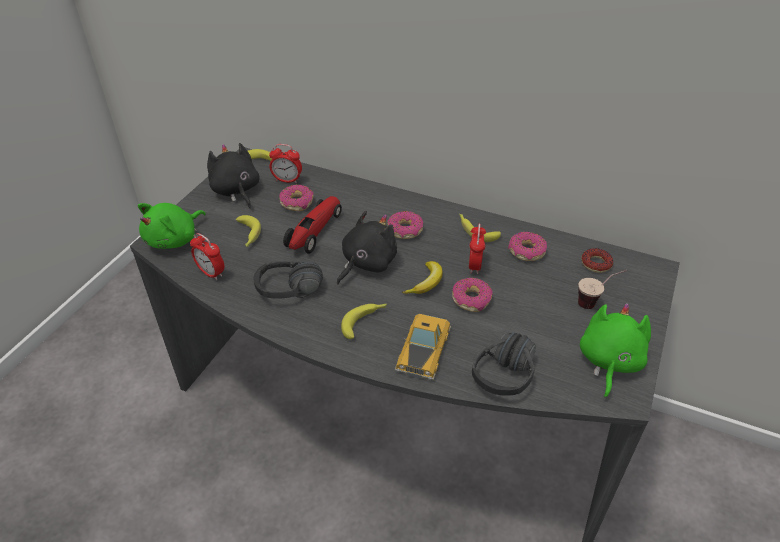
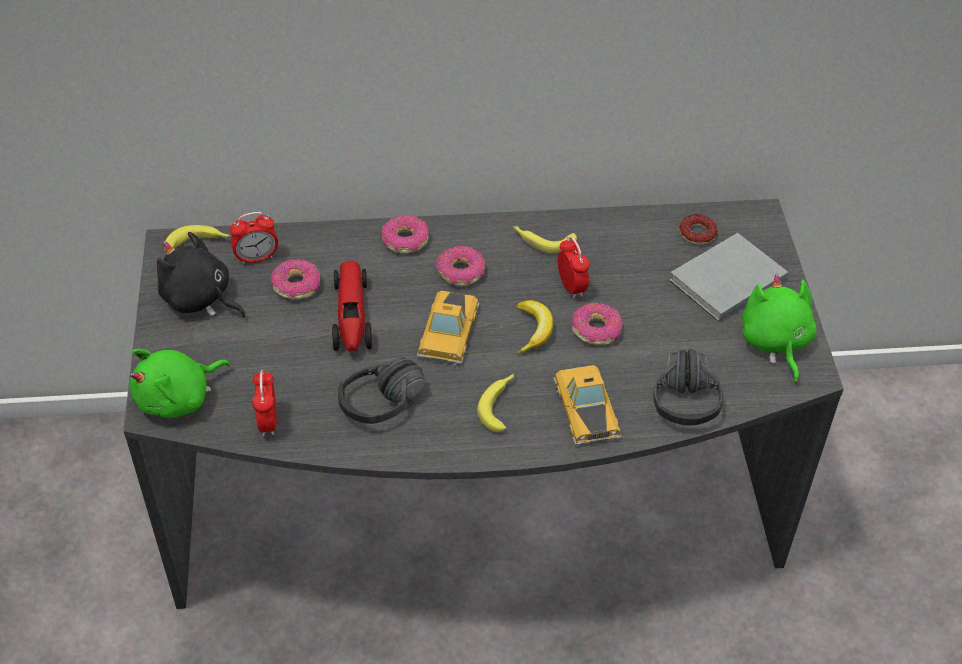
camera: 30 degrees left, 5 degrees up
green plush toy [138,203,205,249] -> green plush toy turned 45 degrees clockwise [129,349,230,418]
alarm clock [190,233,224,280] -> alarm clock turned 75 degrees clockwise [252,370,277,436]
banana [236,215,261,247] -> none
black plush toy [337,211,397,284] -> toy car [417,290,480,366]
donut [508,232,547,261] -> donut moved to [382,215,429,254]
cup [578,270,627,309] -> grey book [669,233,788,322]

